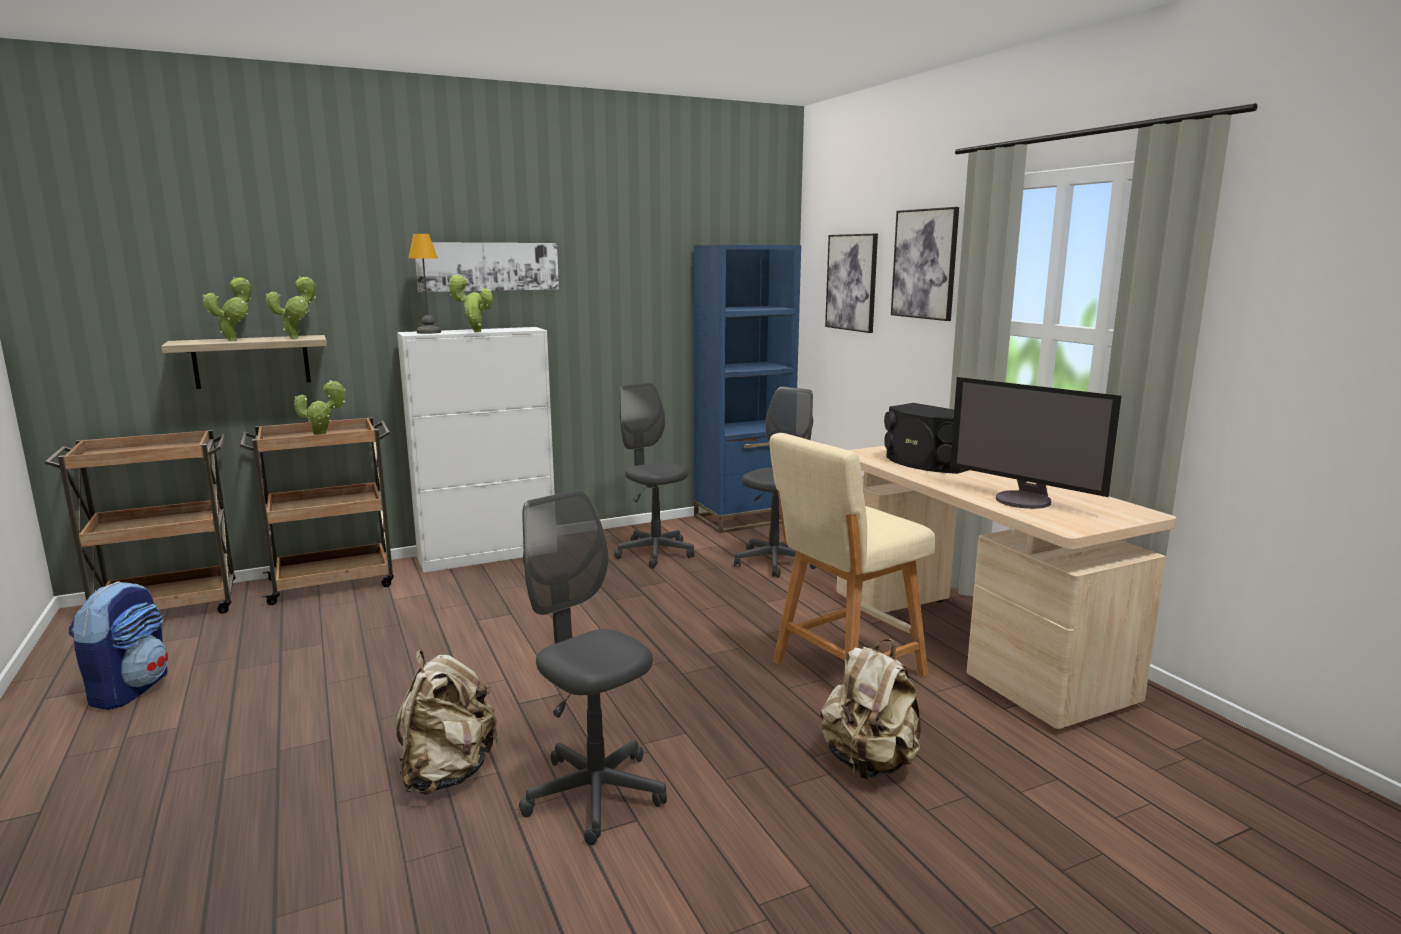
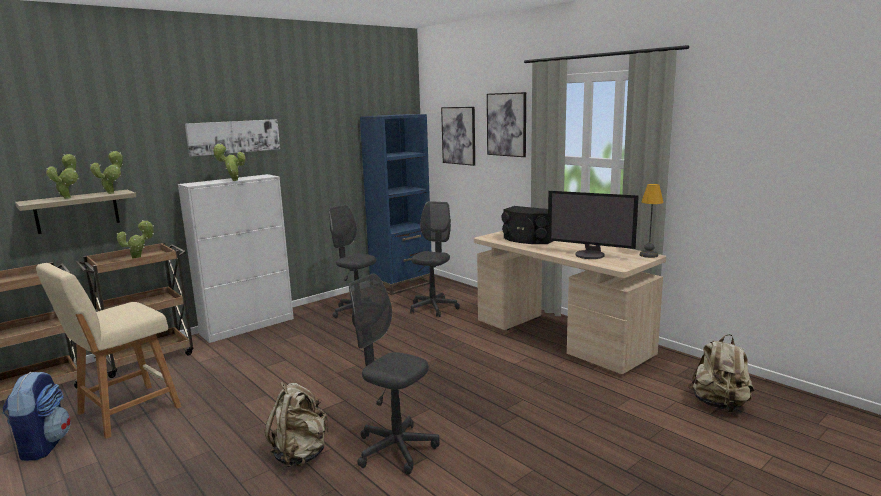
camera: 15 degrees left, 0 degrees up
table lamp [408,234,441,334] -> table lamp moved to [640,184,664,258]
beige stool [769,433,935,677] -> beige stool moved to [36,263,182,439]
beige backpack [820,639,921,779] -> beige backpack moved to [688,334,754,412]

